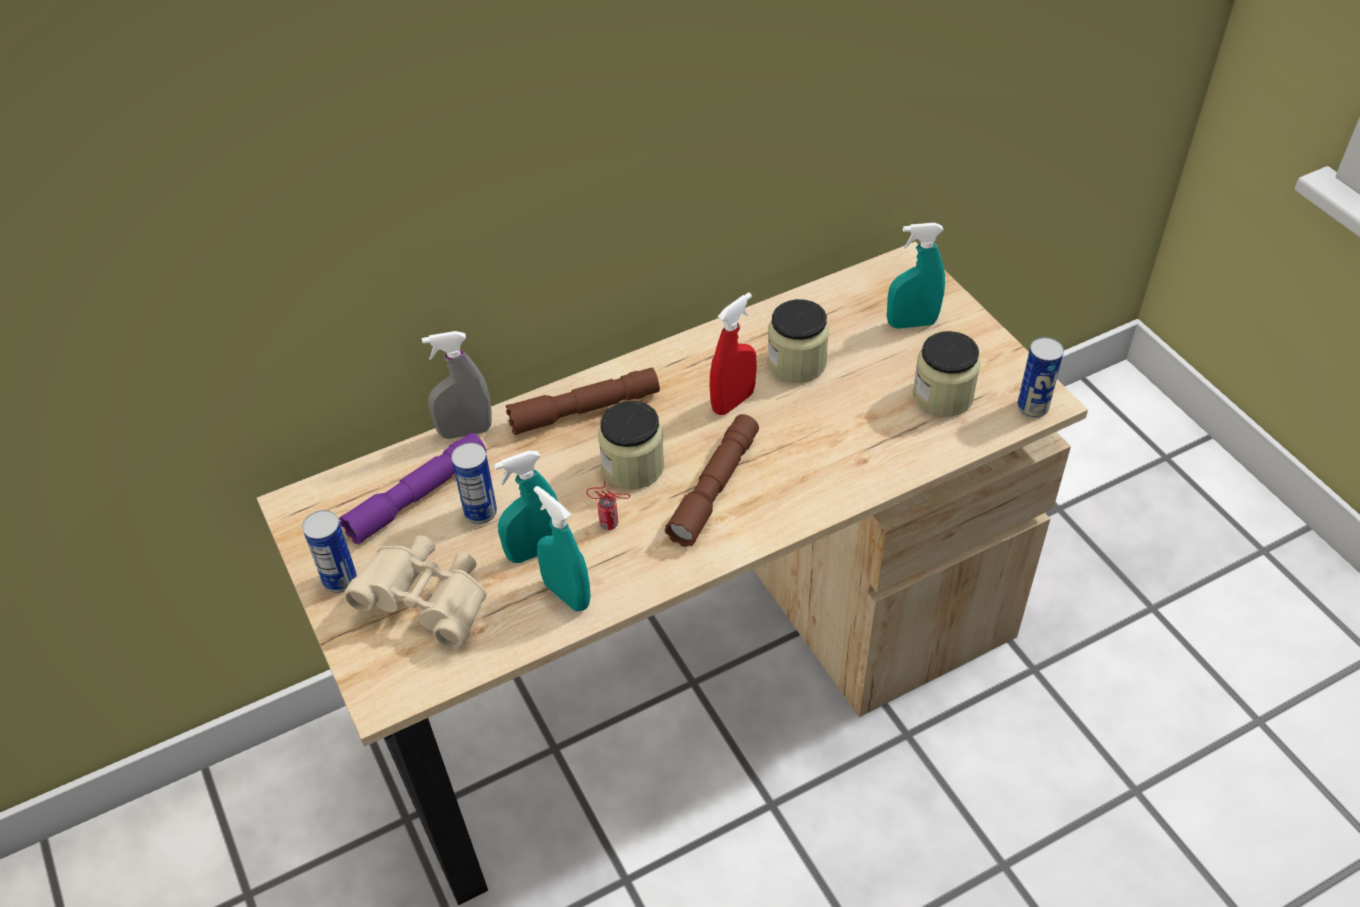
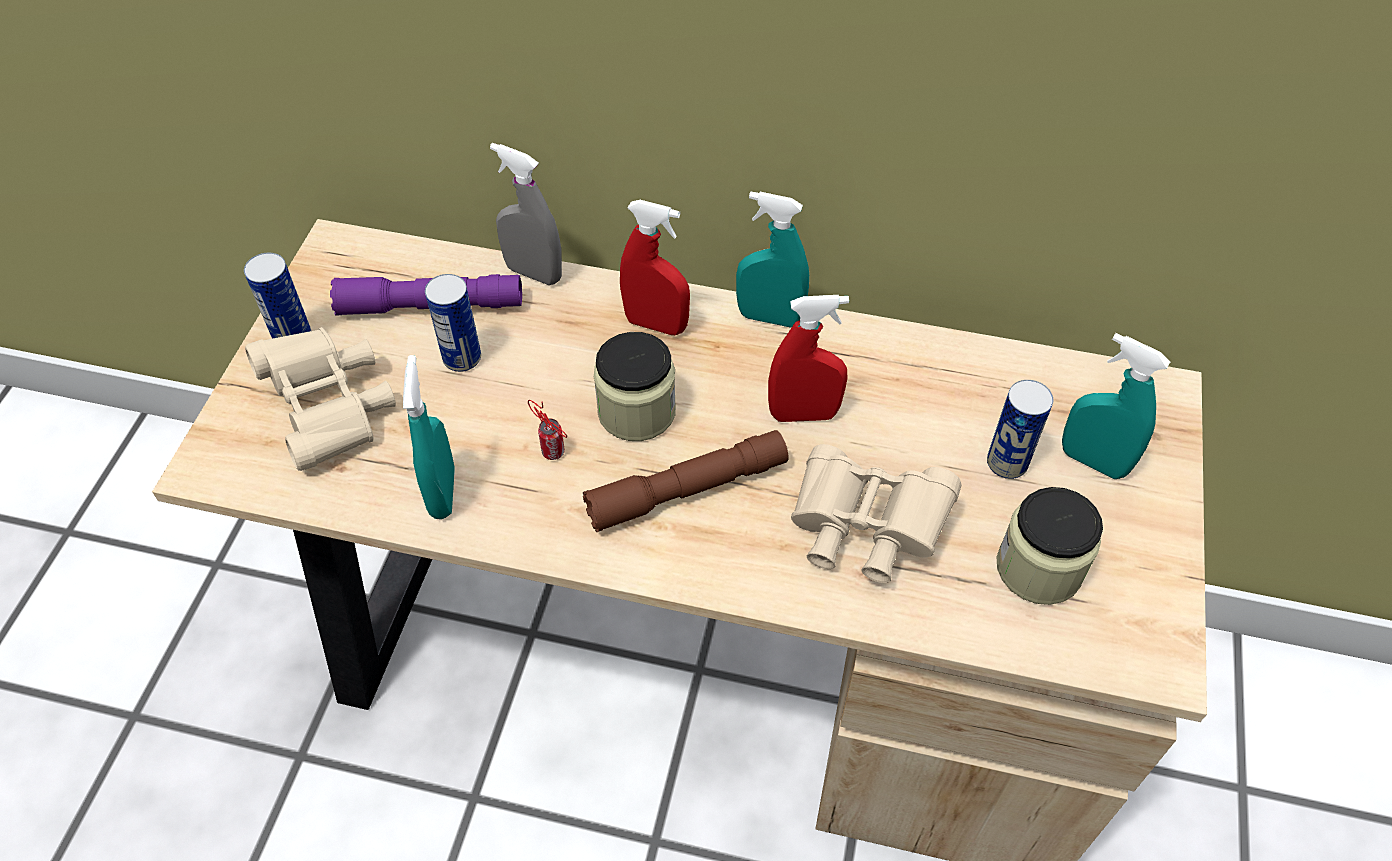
camera: 40 degrees right, 5 degrees up
turquoise spray bottle [494,451,558,563] -> turquoise spray bottle moved to [736,191,809,328]
brown flashlight [506,368,660,435] -> red spray bottle [620,200,690,335]
jar [767,299,829,383] -> none
can [1017,337,1064,418] -> can moved to [987,380,1053,479]
none -> beige binoculars [791,444,961,583]

